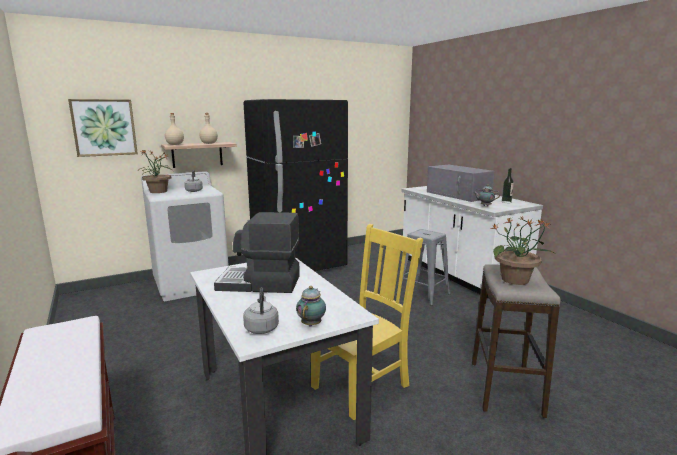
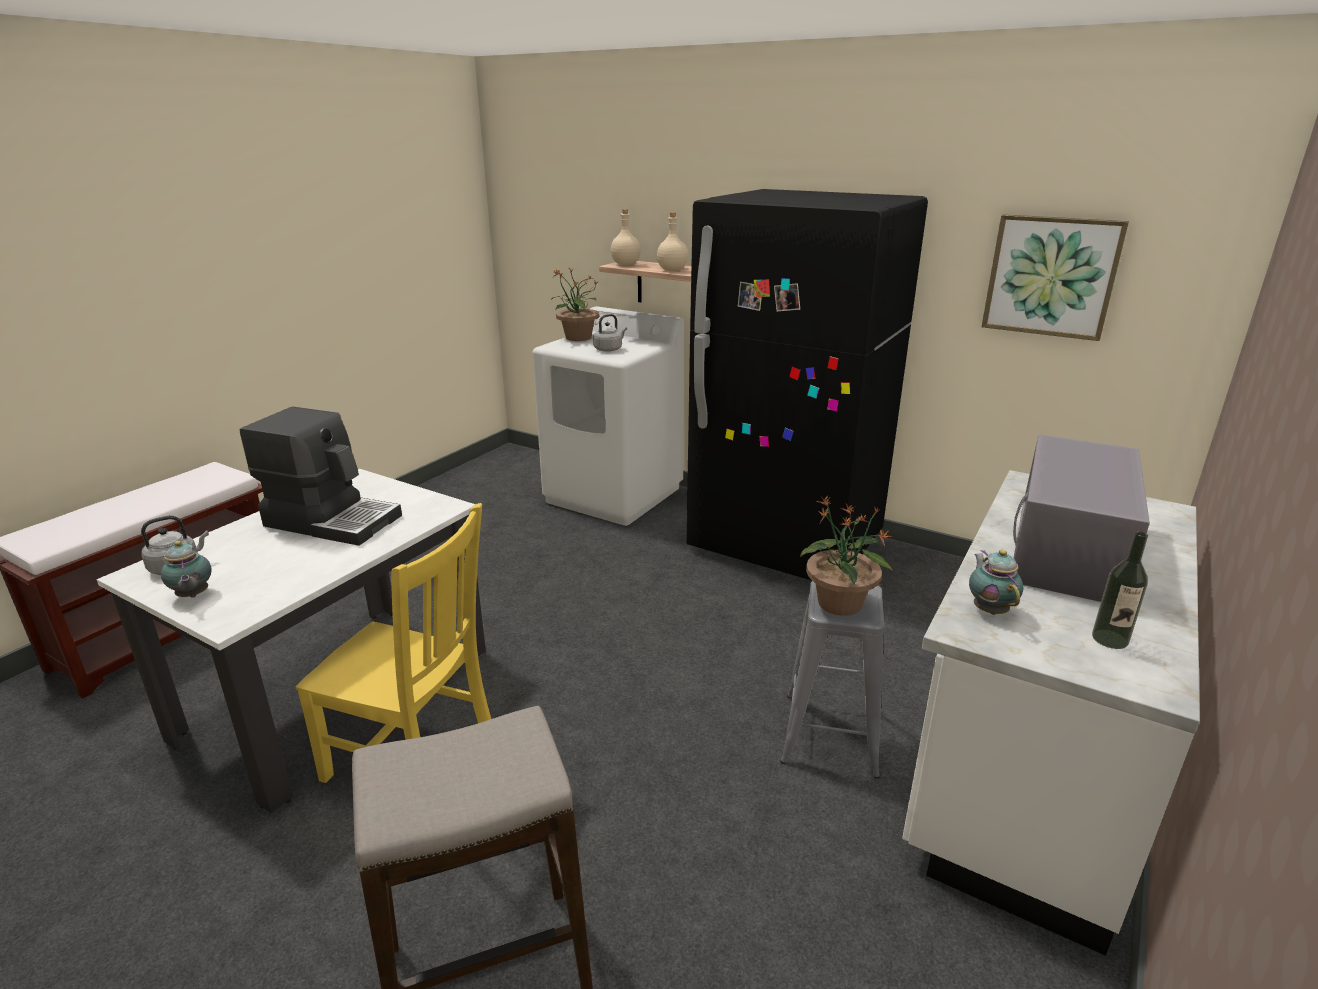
camera: 60 degrees right, 10 degrees up
picture [68,99,138,157] -> picture moved to [982,214,1129,341]
coffee machine [214,212,300,293] -> coffee machine turned 135 degrees clockwise [240,407,402,546]
teapot [296,286,326,326] -> teapot turned 75 degrees clockwise [161,541,212,598]
potted plant [490,217,556,285] -> potted plant moved to [800,496,893,616]

